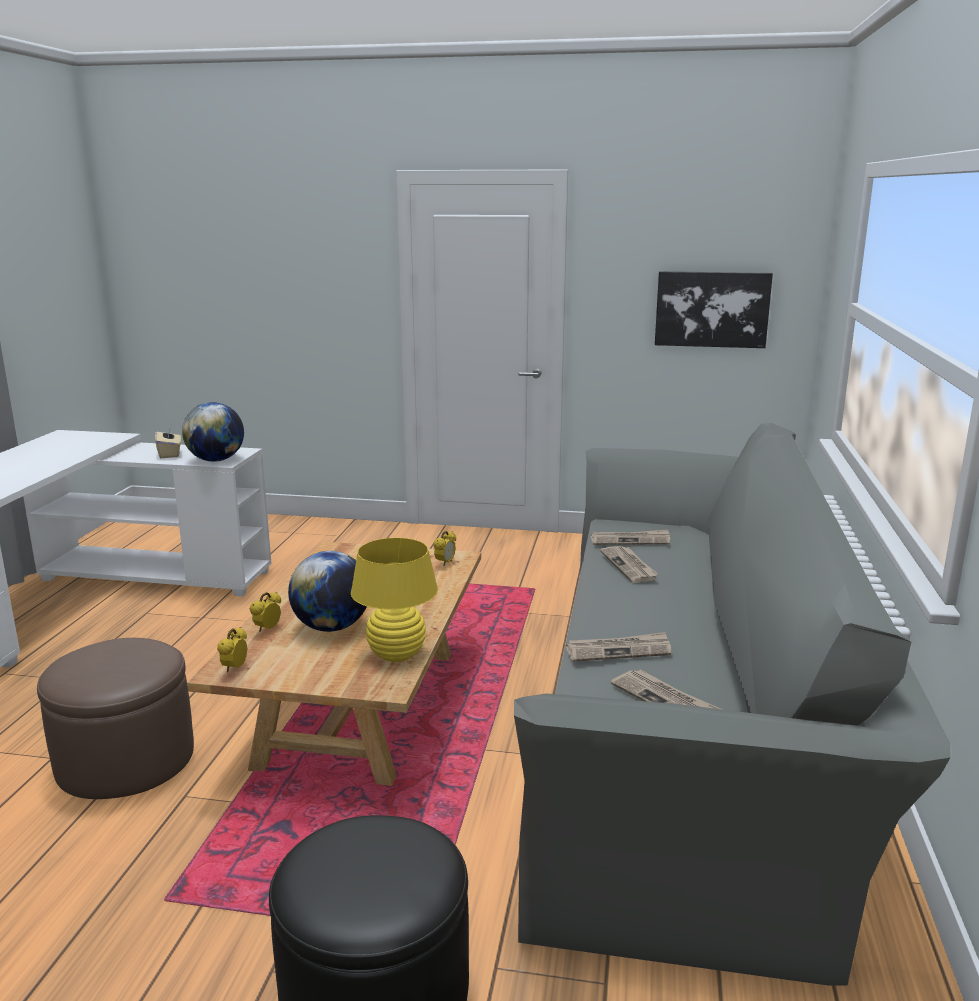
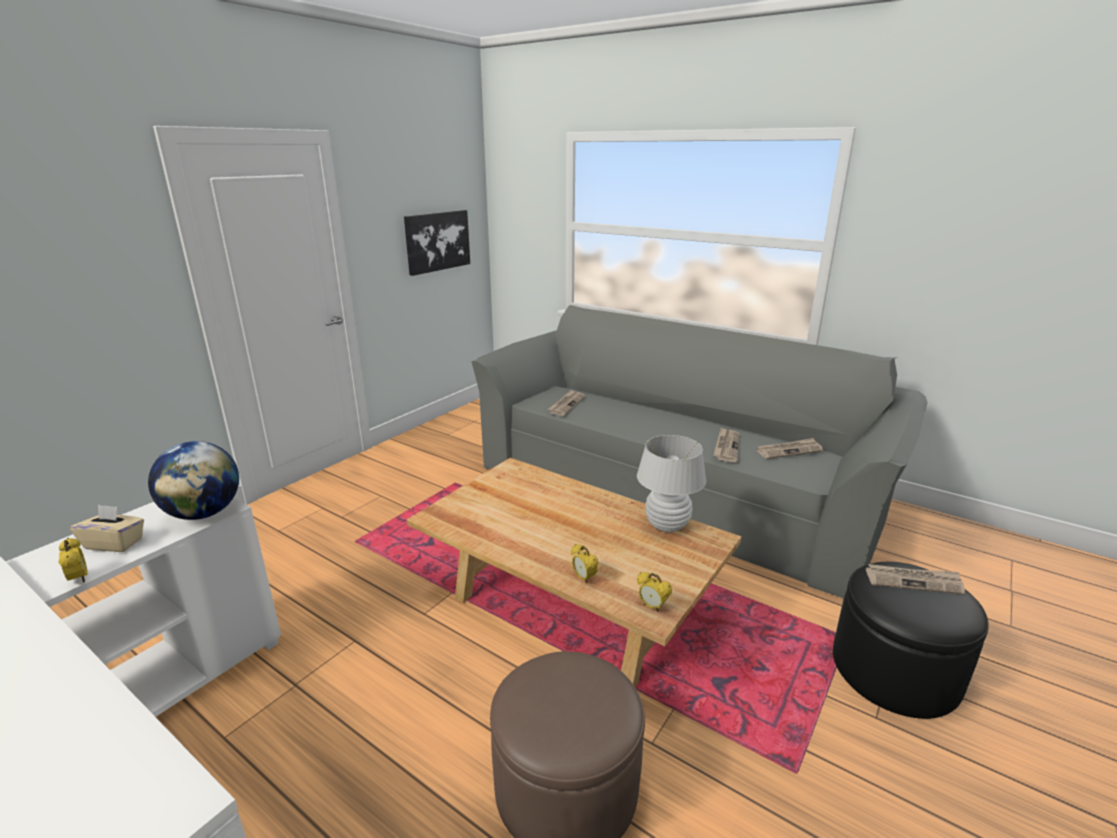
camera: 65 degrees left, 5 degrees up
globe [288,551,367,632] -> none
yellow table lamp [351,538,438,662] -> white table lamp [637,435,706,532]
alarm clock [433,531,456,566] -> alarm clock moved to [58,538,88,582]
newspaper [600,546,658,583] -> newspaper moved to [866,564,965,595]

